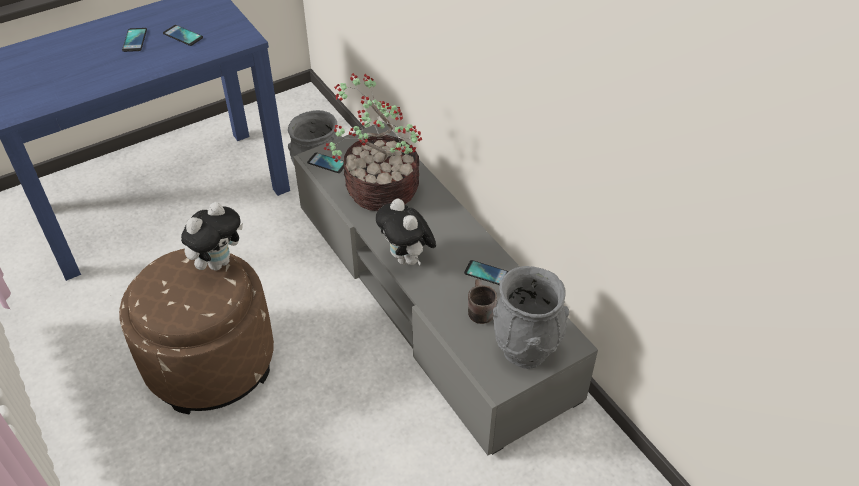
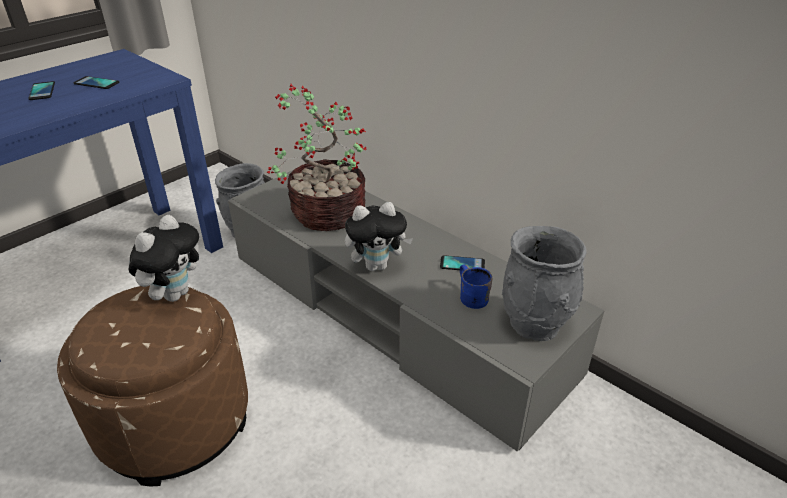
camera: 15 degrees left, 10 degrees down
phone [307,153,344,173] -> none
plush toy [376,198,436,266] -> plush toy turned 60 degrees counterclockwise [345,202,413,271]
brown mug [468,279,497,324] -> blue mug [460,265,492,309]

